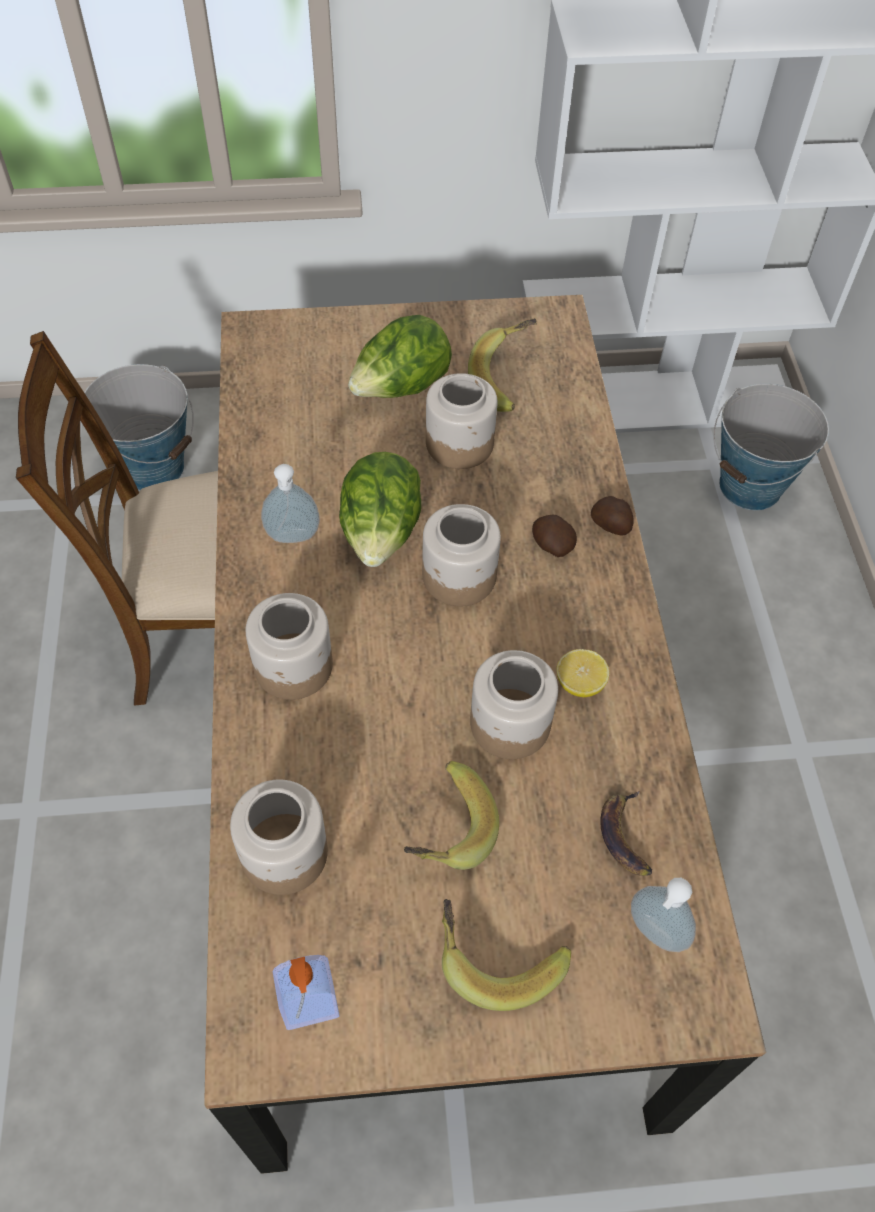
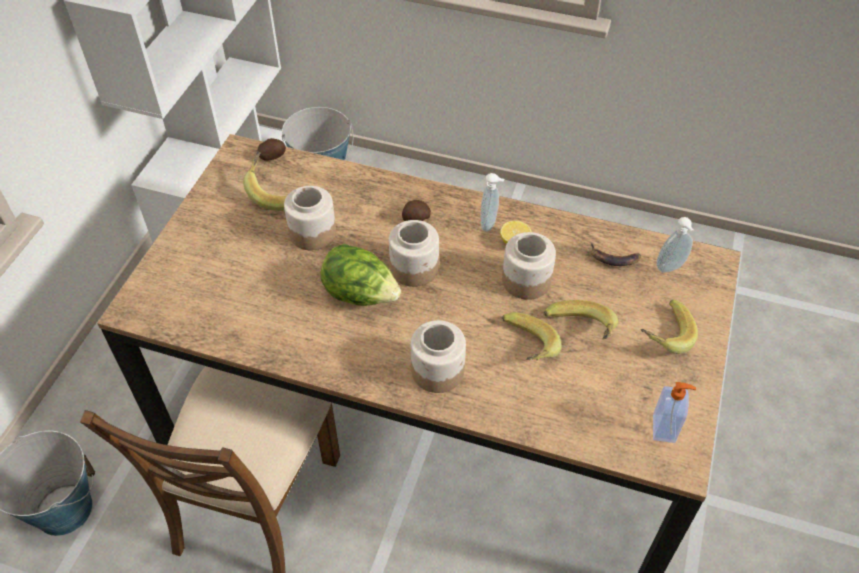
camera: 65 degrees left, 5 degrees down
jar [230,780,328,895] -> none
soap dispenser [261,464,320,543] -> soap dispenser moved to [480,173,504,232]
lettuce [348,315,452,398] -> none
potato [591,496,634,536] -> potato moved to [257,138,286,161]
none -> banana [502,312,561,360]

